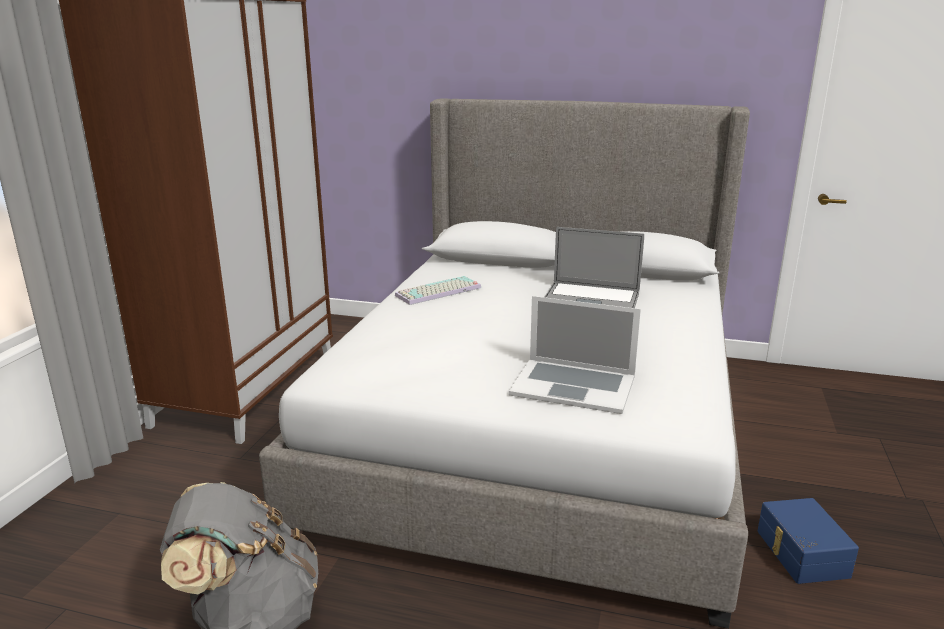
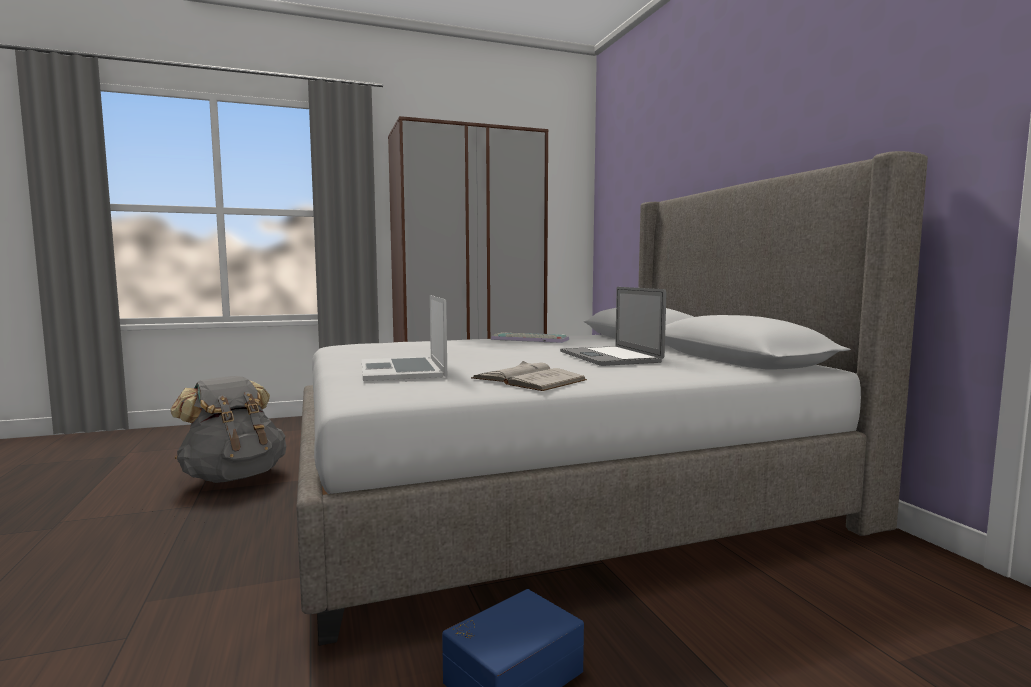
camera: 55 degrees right, 15 degrees down
none -> white book [471,361,587,391]

